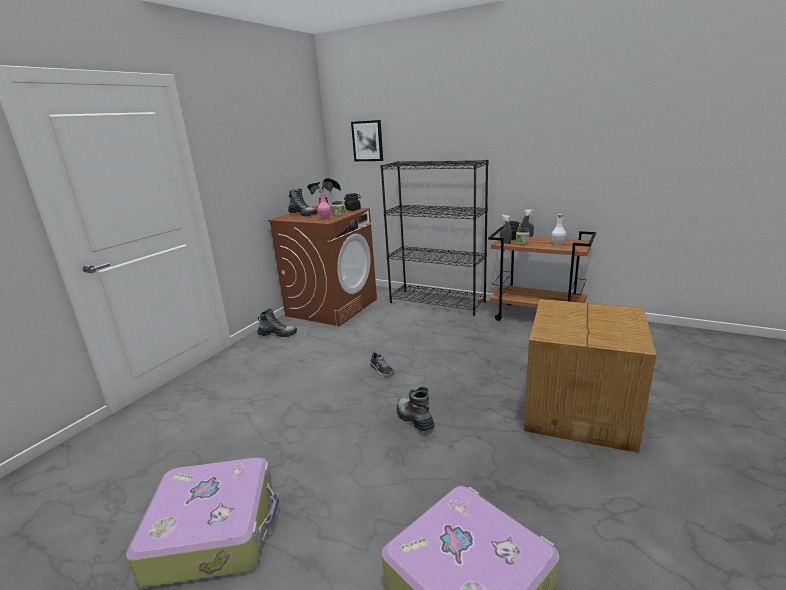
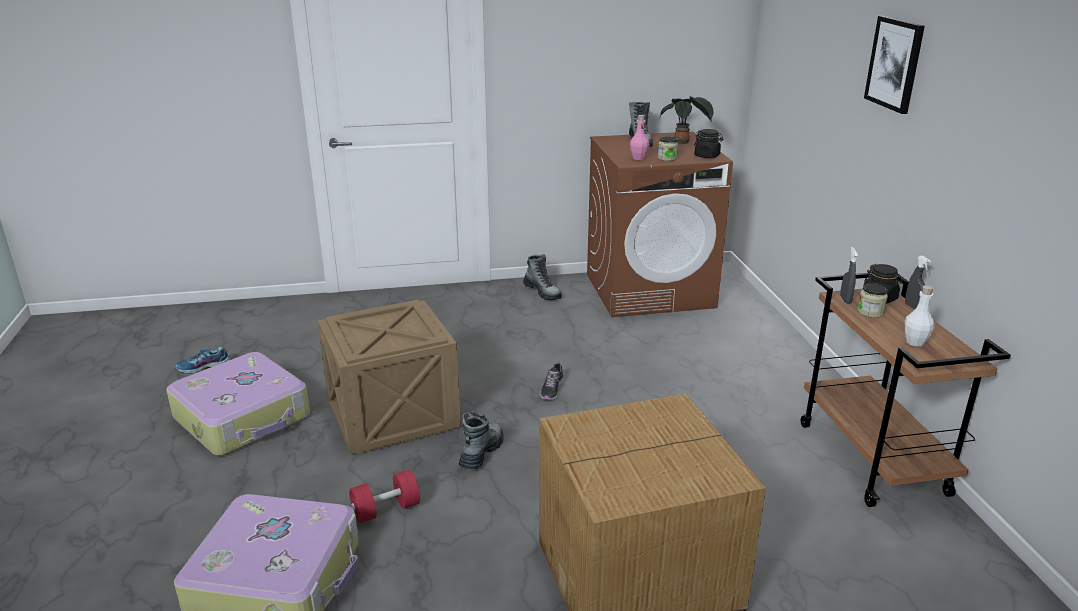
camera: 50 degrees right, 5 degrees up
picture [351,120,383,161] -> picture moved to [864,16,925,114]
black bookcase [380,160,489,316] -> none
none -> shoe [175,347,231,374]
none -> crate [318,300,461,454]
none -> red dumbbell [349,470,420,523]

